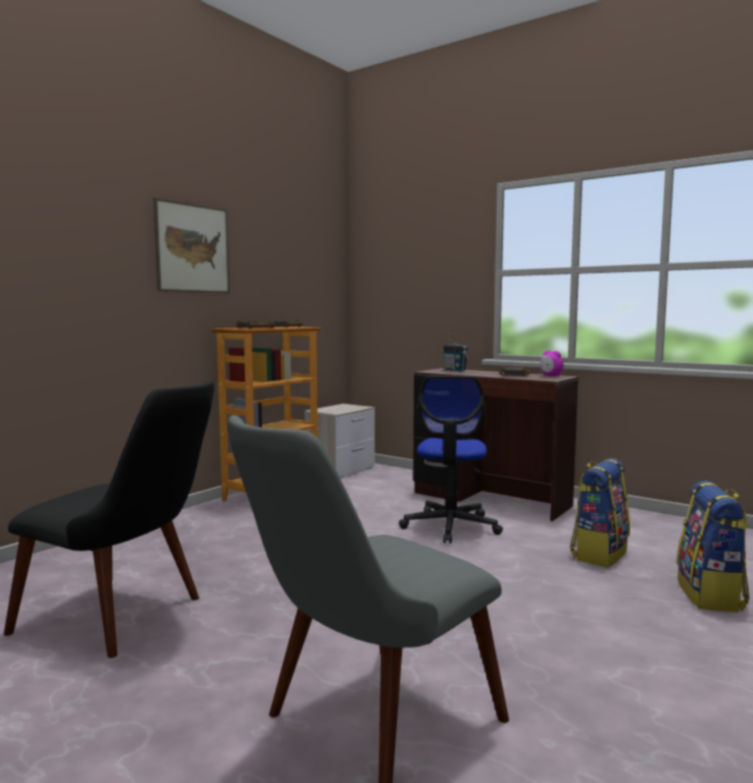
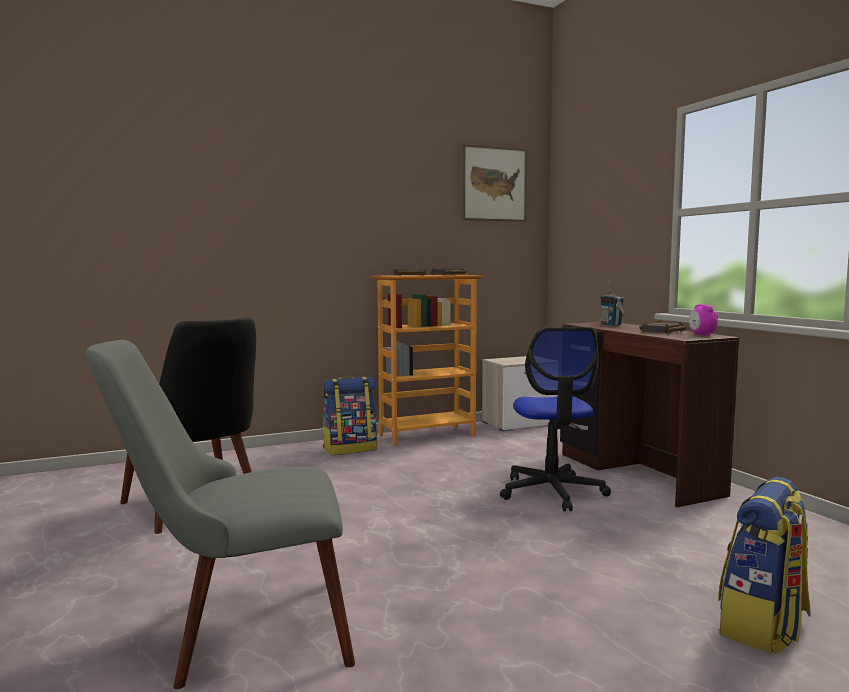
camera: 30 degrees right, 0 degrees up
picture [153,198,230,294] -> picture moved to [462,144,527,222]
office chair [399,375,503,544] -> office chair turned 45 degrees counterclockwise [500,327,611,511]
backpack [570,458,630,567] -> backpack moved to [322,376,377,455]

